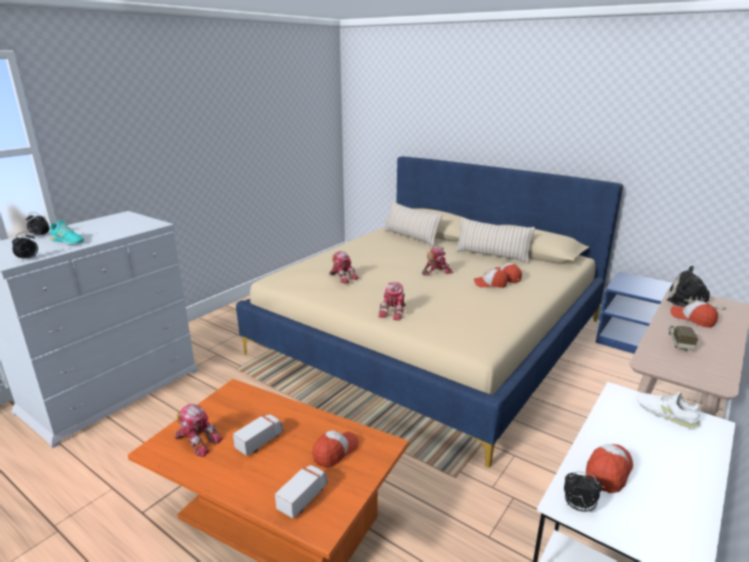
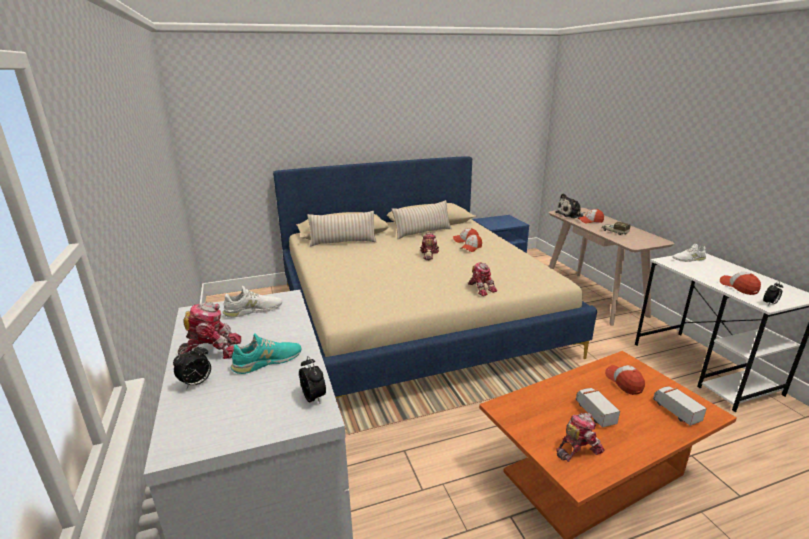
camera: 55 degrees left, 0 degrees up
toy robot [329,251,359,284] -> toy robot moved to [178,302,241,359]
none -> white shoe [222,286,282,318]

